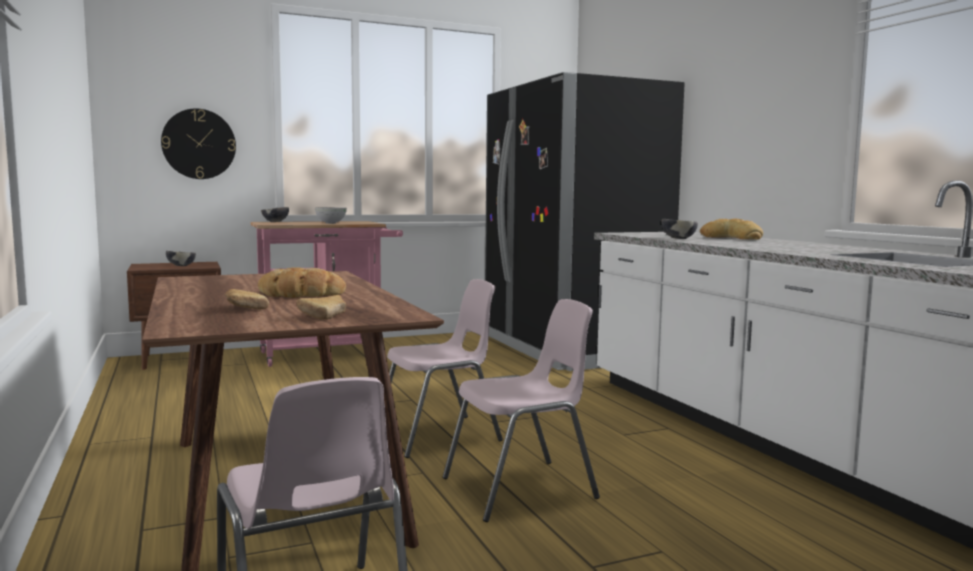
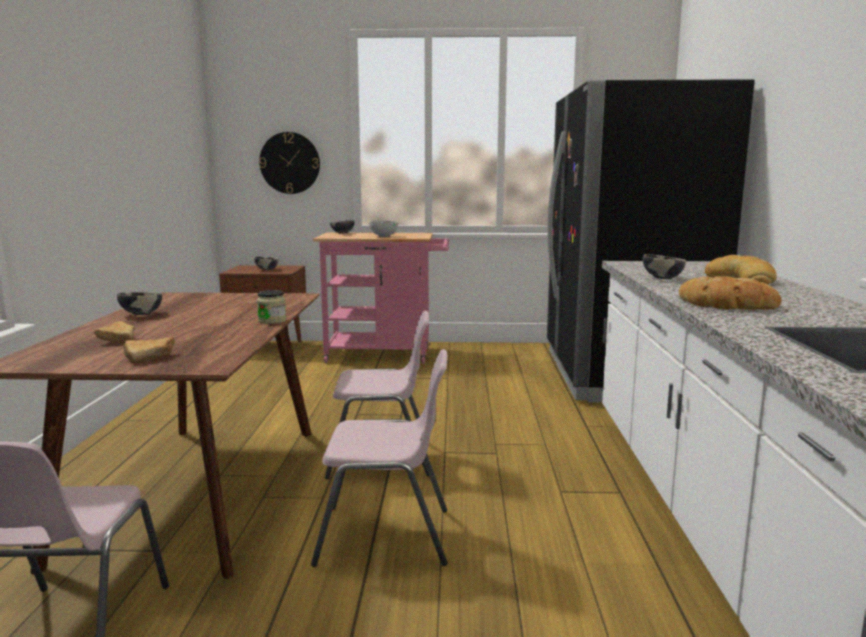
camera: 25 degrees right, 5 degrees up
bread [258,267,346,298] -> bread moved to [679,276,781,310]
none -> bowl [117,292,162,315]
none -> jar [257,290,286,324]

